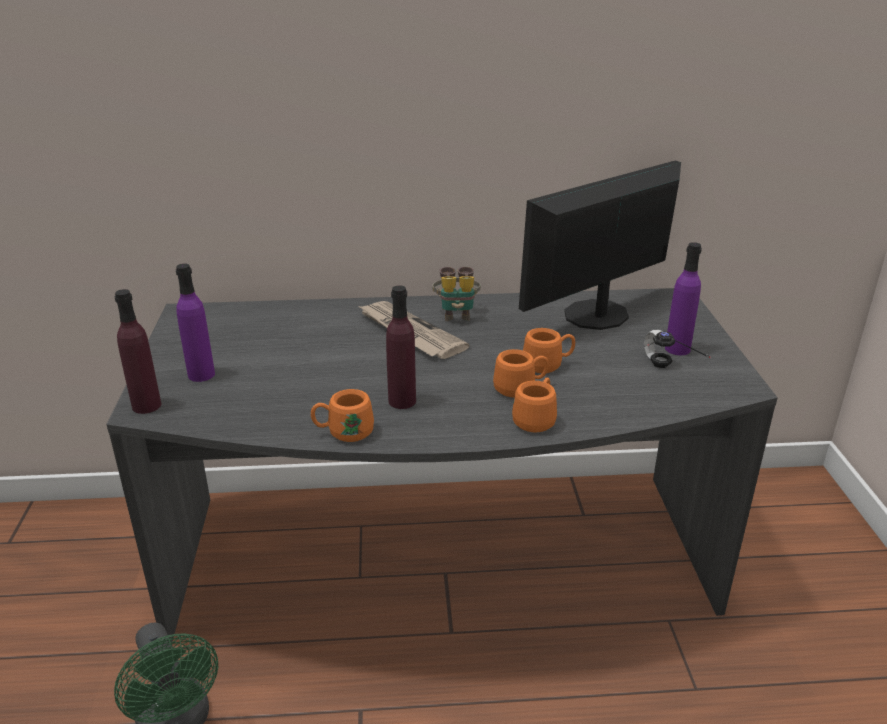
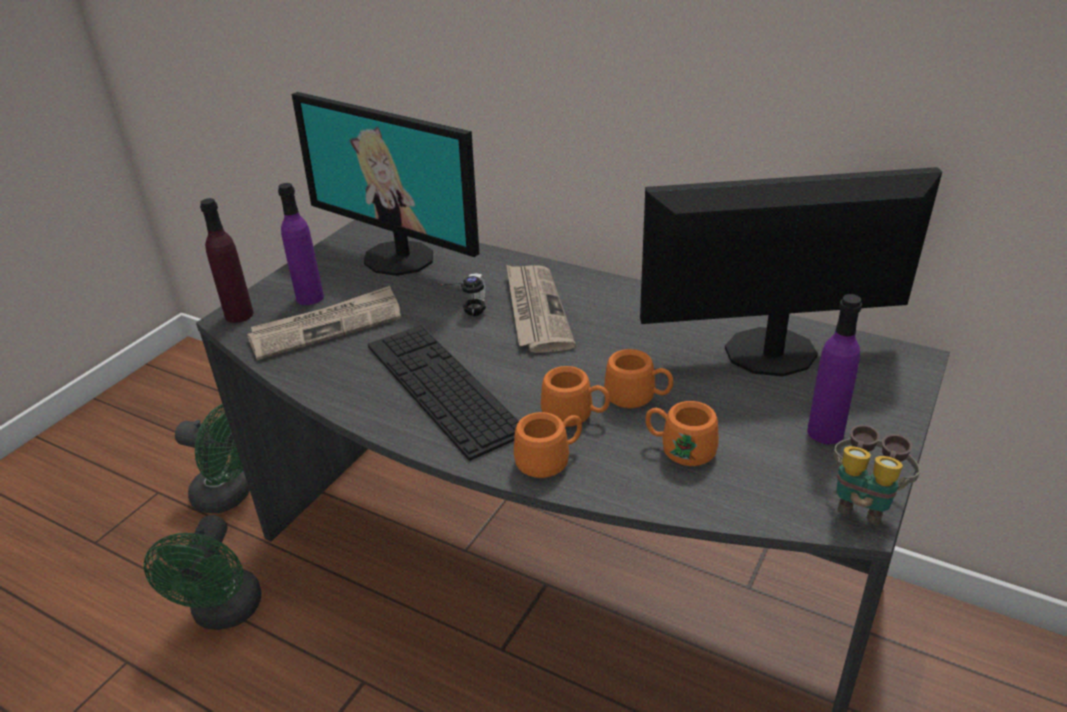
camera: 35 degrees right, 5 degrees up
orange mug [311,389,374,442] -> orange mug moved to [645,401,719,466]
purple bottle [386,285,416,409] -> keyboard [368,325,519,461]
binoculars [432,266,481,321] -> binoculars moved to [834,425,920,525]
headphones [644,330,711,368] -> headphones moved to [441,273,486,316]
none -> green fan [175,404,250,513]
none -> newspaper [247,286,401,360]
none -> monitor [292,92,479,276]

